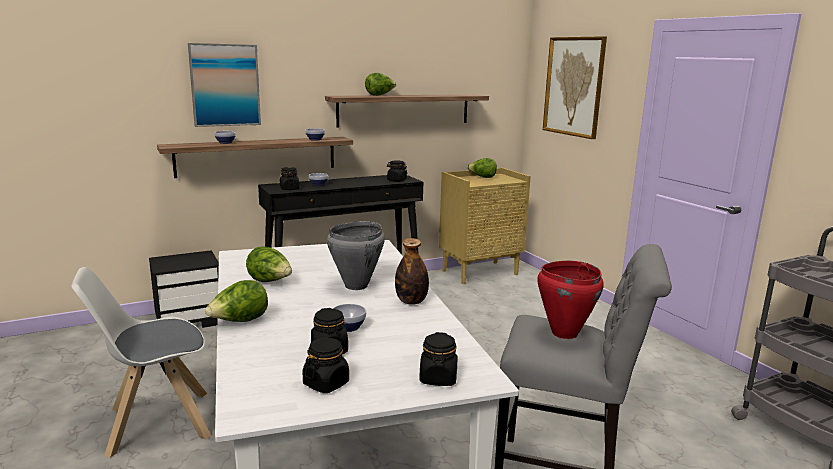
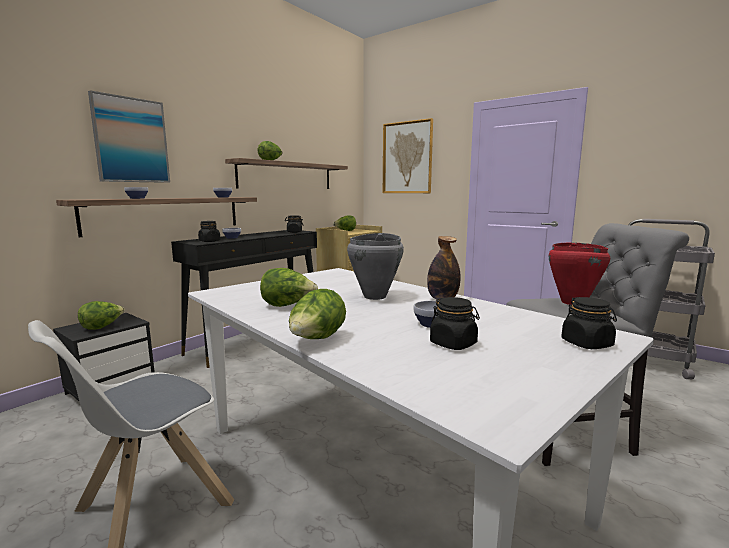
camera: 25 degrees left, 5 degrees down
black jar [302,338,349,393] -> none
none -> lettuce [78,301,125,330]

